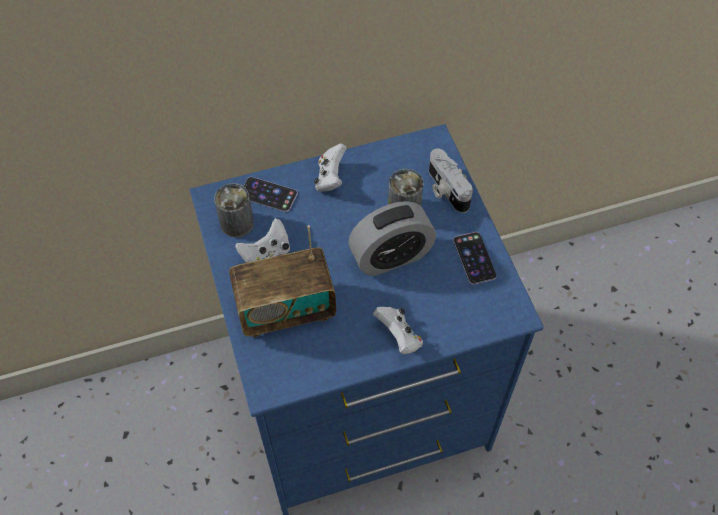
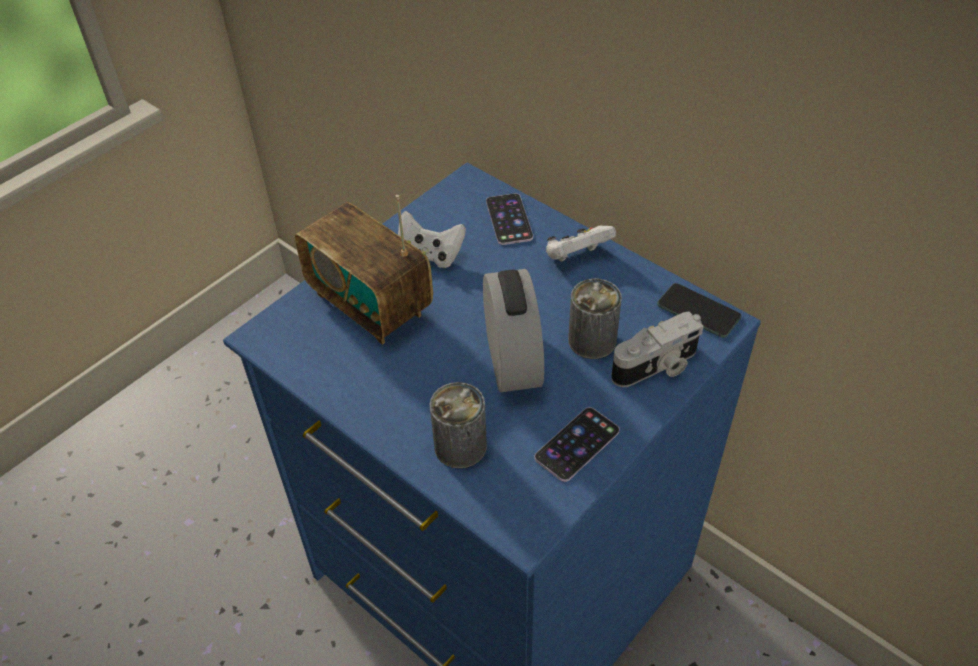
camera: 60 degrees right, 10 degrees down
can [214,183,254,237] -> can moved to [430,382,487,469]
alarm clock [348,201,436,276] -> alarm clock turned 135 degrees counterclockwise [483,269,544,392]
white game controller [373,307,423,354] -> none
camera [429,148,473,213] -> camera turned 150 degrees counterclockwise [611,312,704,387]
none -> phone [657,283,742,338]

